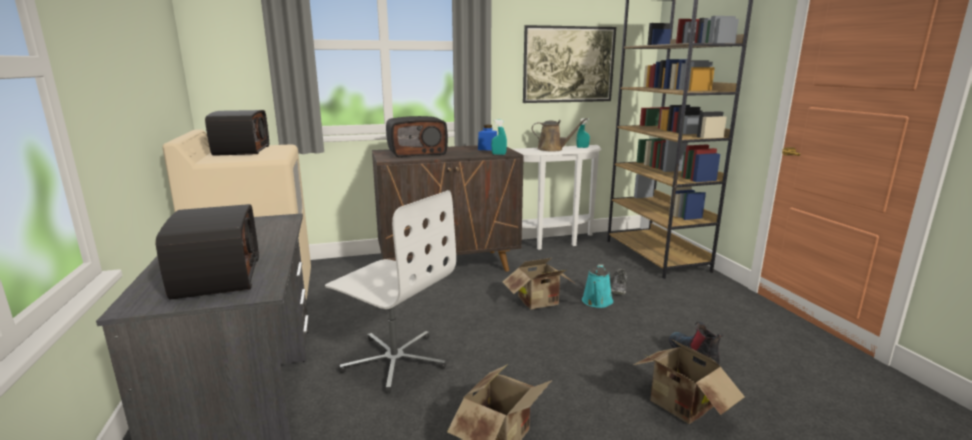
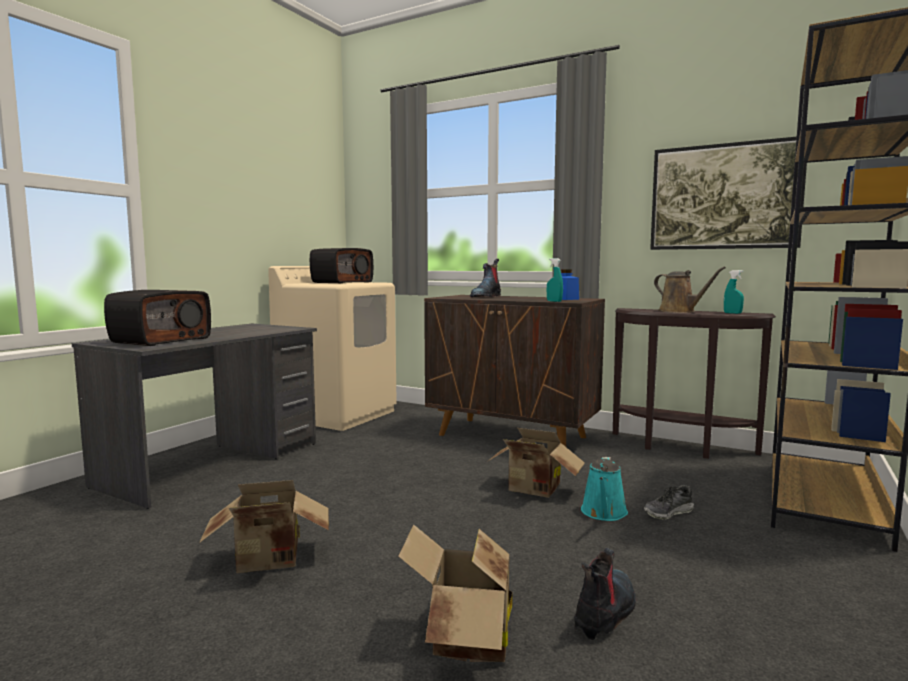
camera: 45 degrees right, 10 degrees down
white office chair [325,190,456,394] -> none
radio [386,116,448,158] -> boot [470,259,501,297]
white console table [513,145,601,250] -> brown console table [613,308,776,459]
turquoise watering can [582,264,613,308] -> turquoise watering can turned 45 degrees counterclockwise [581,457,628,521]

